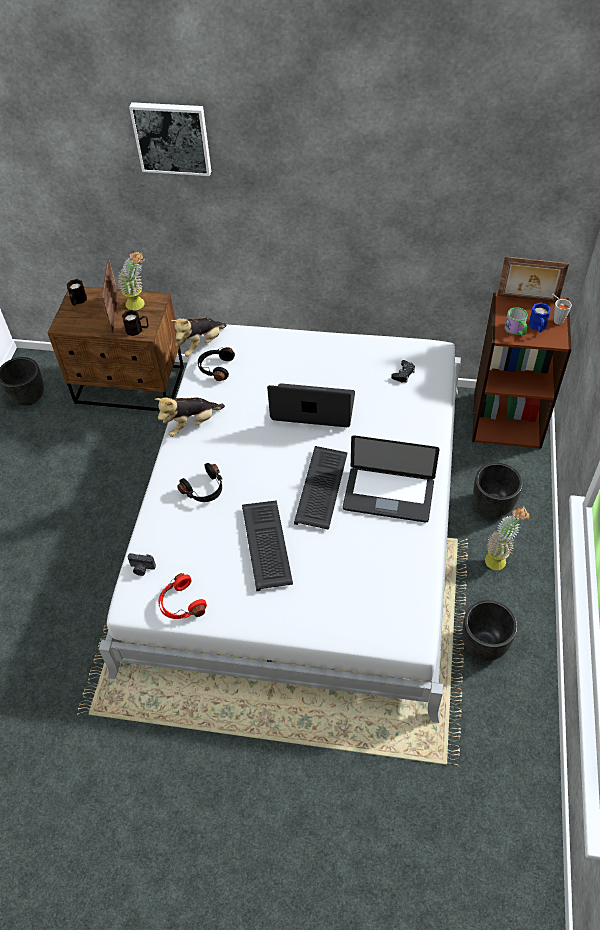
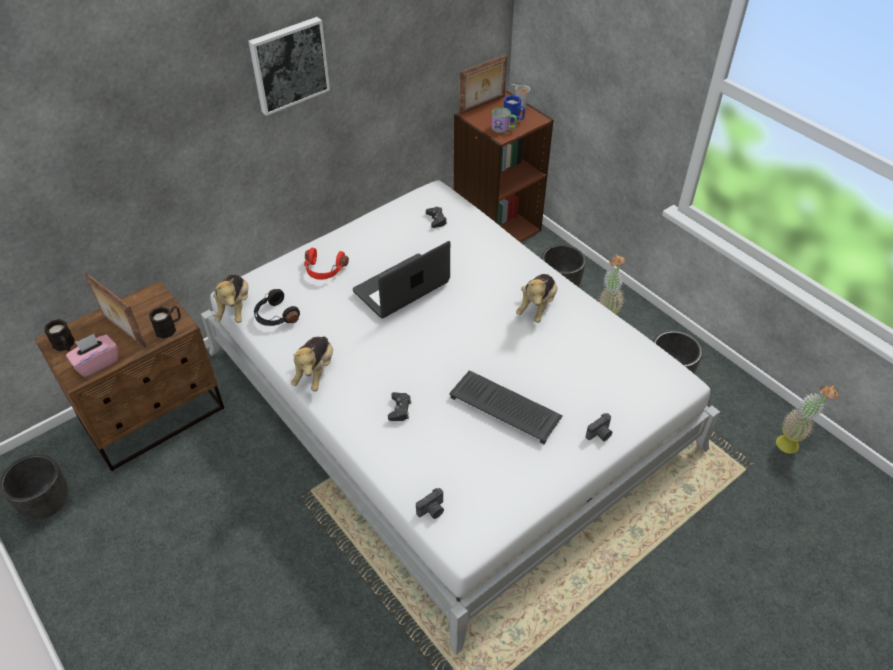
camera: 50 degrees left, 5 degrees down
potted plant [117,251,145,310] -> potted plant moved to [776,385,838,454]
picture [129,102,211,176] -> picture moved to [248,17,330,116]
red headphones [158,573,207,619] -> red headphones moved to [304,248,349,280]
black headphones [177,463,222,502] -> black game controller [388,392,411,421]
keyboard [294,446,348,530] -> none
laptop [343,435,440,522] -> plush toy [516,274,558,323]
none -> pink tissue box [66,334,118,377]
none -> camera [586,413,612,441]

